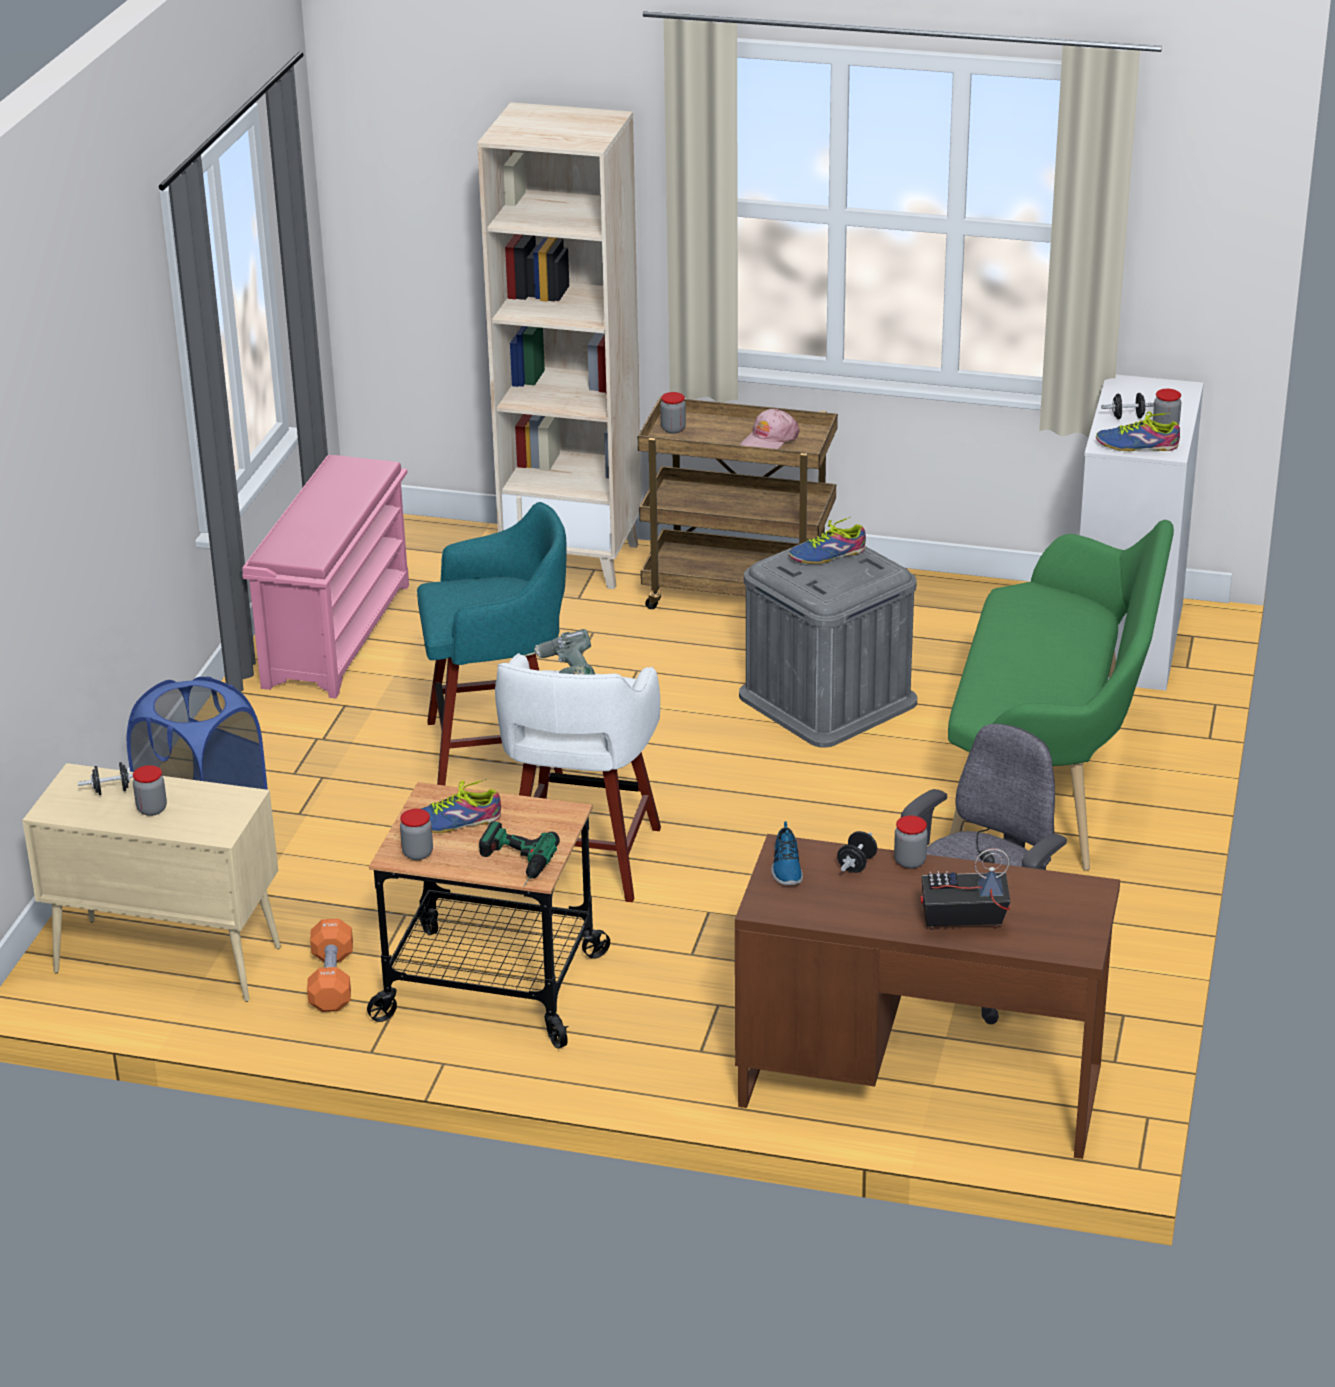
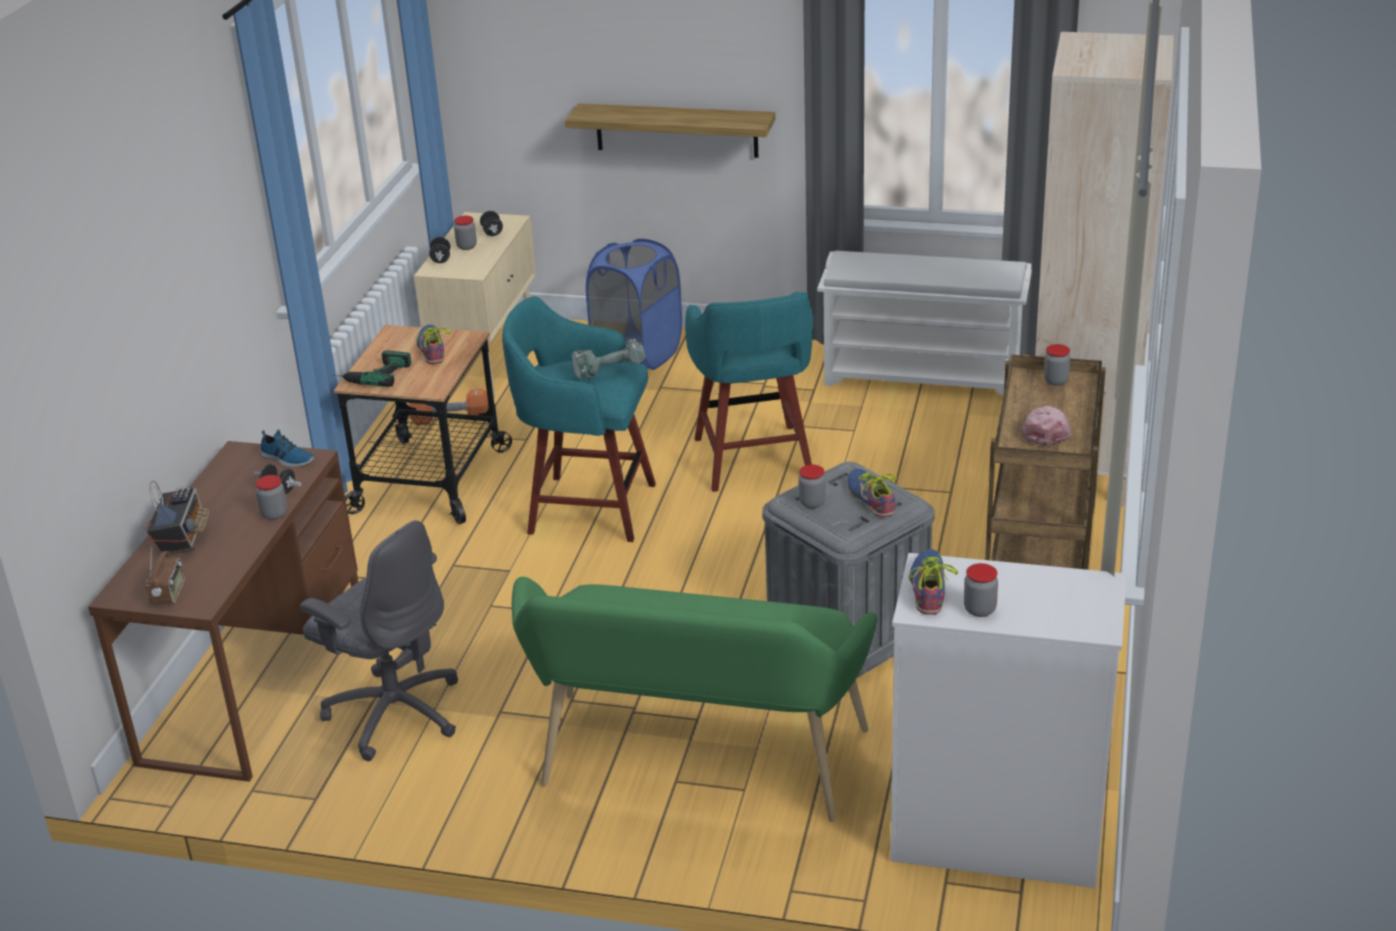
camera: 90 degrees right, 0 degrees up
pink shoe rack [242,455,409,698] -> white shoe rack [817,251,1032,396]
jar [400,809,433,860] -> jar moved to [799,465,825,508]
white stool [495,653,661,902] -> turquoise stool [502,296,656,542]
pink cap [740,409,800,449] -> pink cap turned 60 degrees clockwise [1021,406,1072,447]
shoe [771,821,803,885] -> shoe turned 150 degrees counterclockwise [260,429,315,467]
black dumbbell [1101,393,1154,419] -> black dumbbell moved to [429,237,450,263]
none -> radio [145,543,185,605]
none -> shelf [565,103,775,158]

